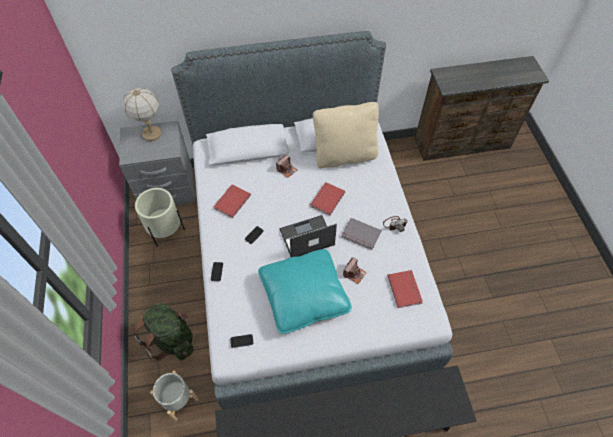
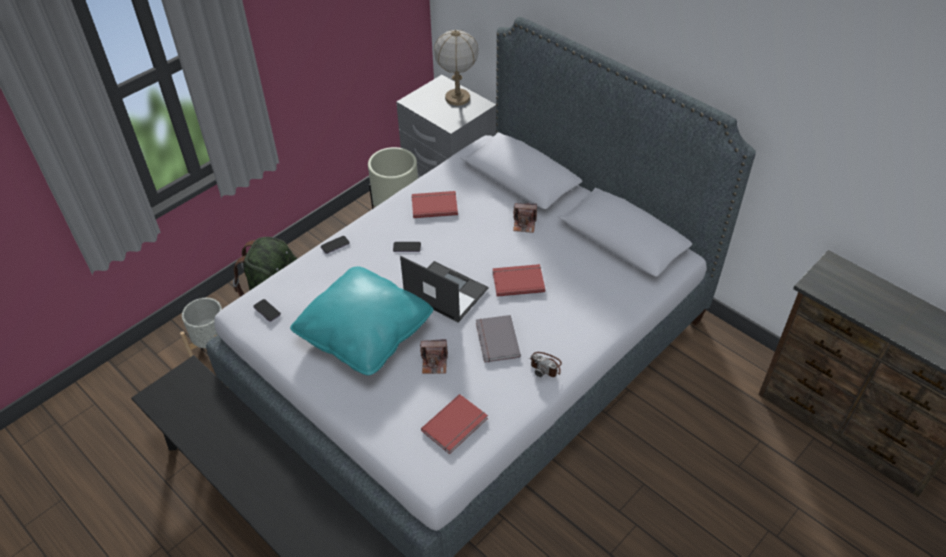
camera: 55 degrees right, 10 degrees down
beige pillow [313,102,379,168] -> none

